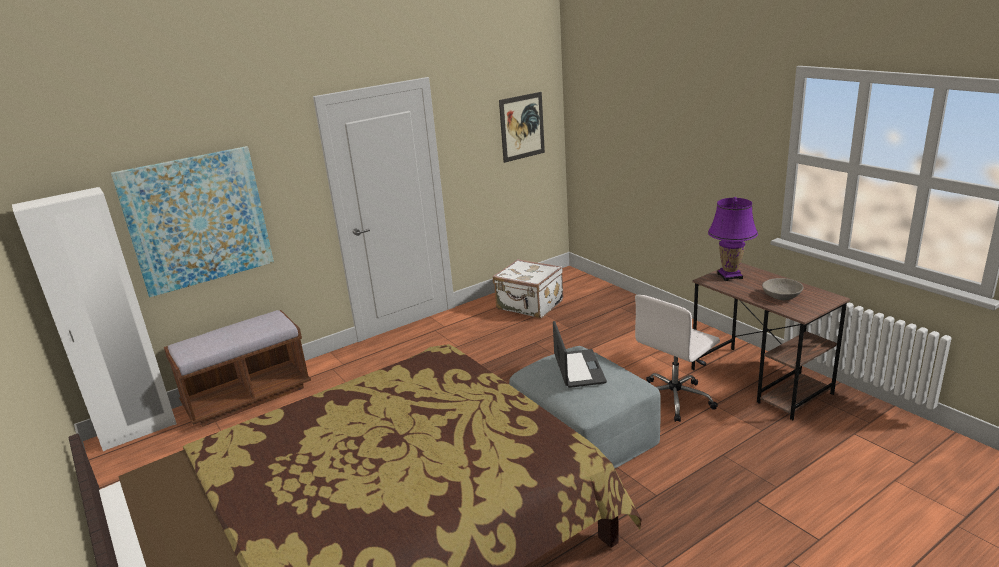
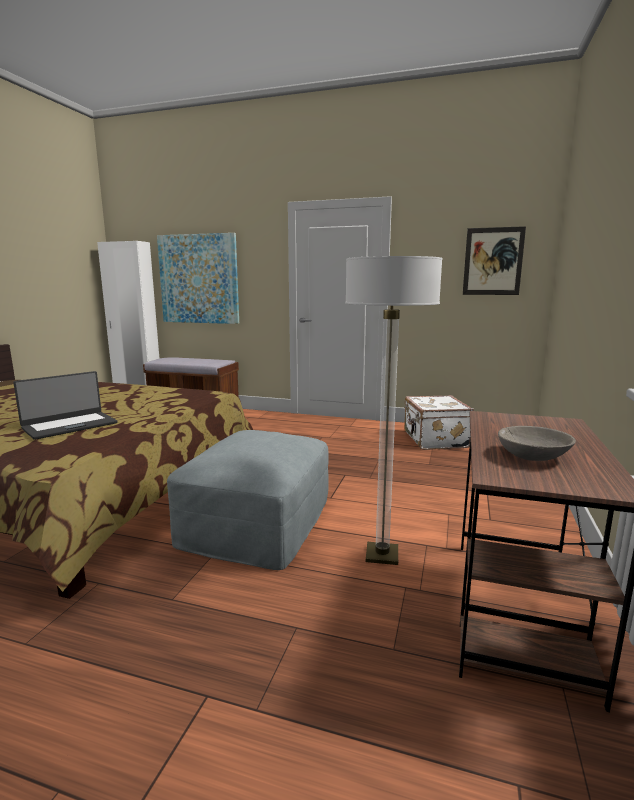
camera: 50 degrees right, 10 degrees down
laptop [553,321,607,388] -> laptop moved to [13,371,117,440]
white office chair [635,295,720,422] -> floor lamp [345,256,443,565]
purple table lamp [708,197,758,281] -> none

